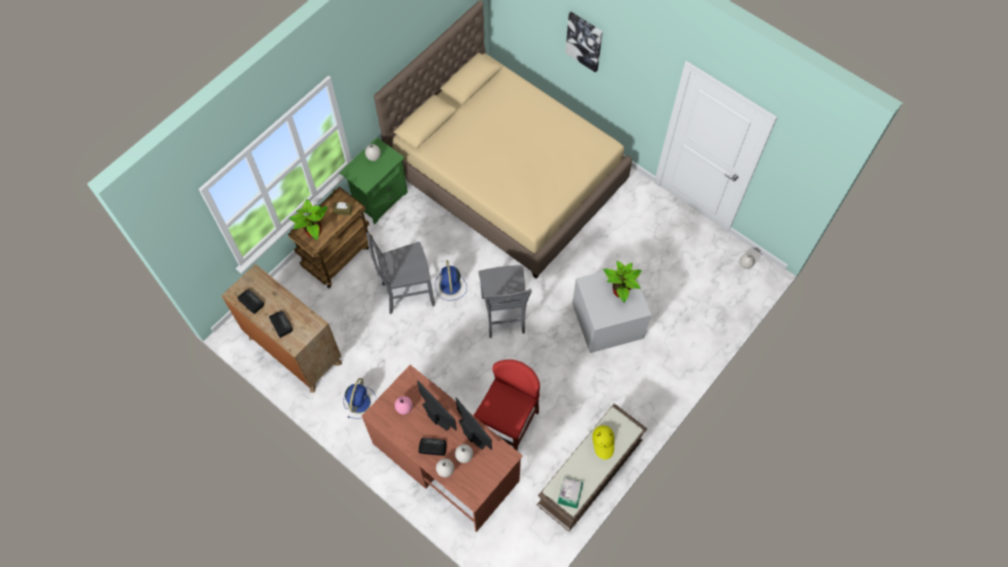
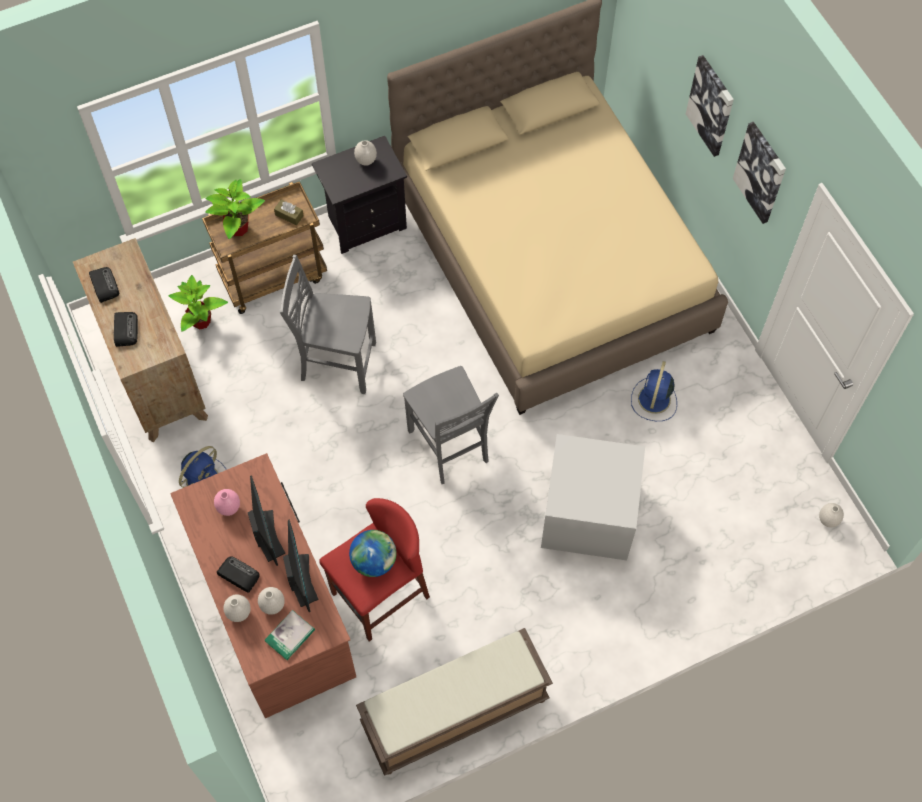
camera: 25 degrees right, 0 degrees up
green nightstand [339,138,408,224] -> black nightstand [312,136,407,254]
blue fan [435,260,467,300] -> blue fan moved to [631,361,677,421]
grey chair [479,265,532,338] -> grey chair turned 45 degrees counterclockwise [403,366,499,484]
book [557,477,583,509] -> book moved to [265,610,315,660]
yellow hat [592,425,614,460] -> none
potted plant [603,261,642,303] -> potted plant moved to [169,275,228,332]
none -> globe [349,530,396,577]
none -> picture [733,122,786,224]

